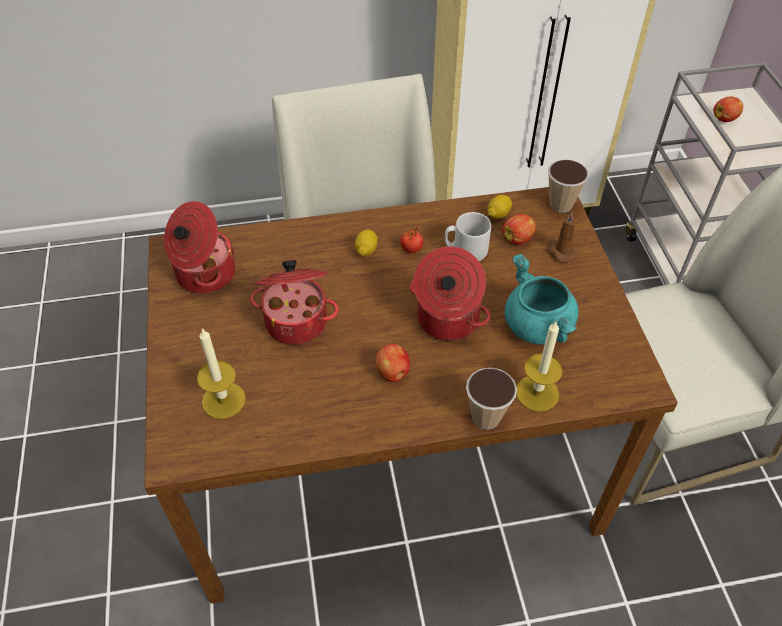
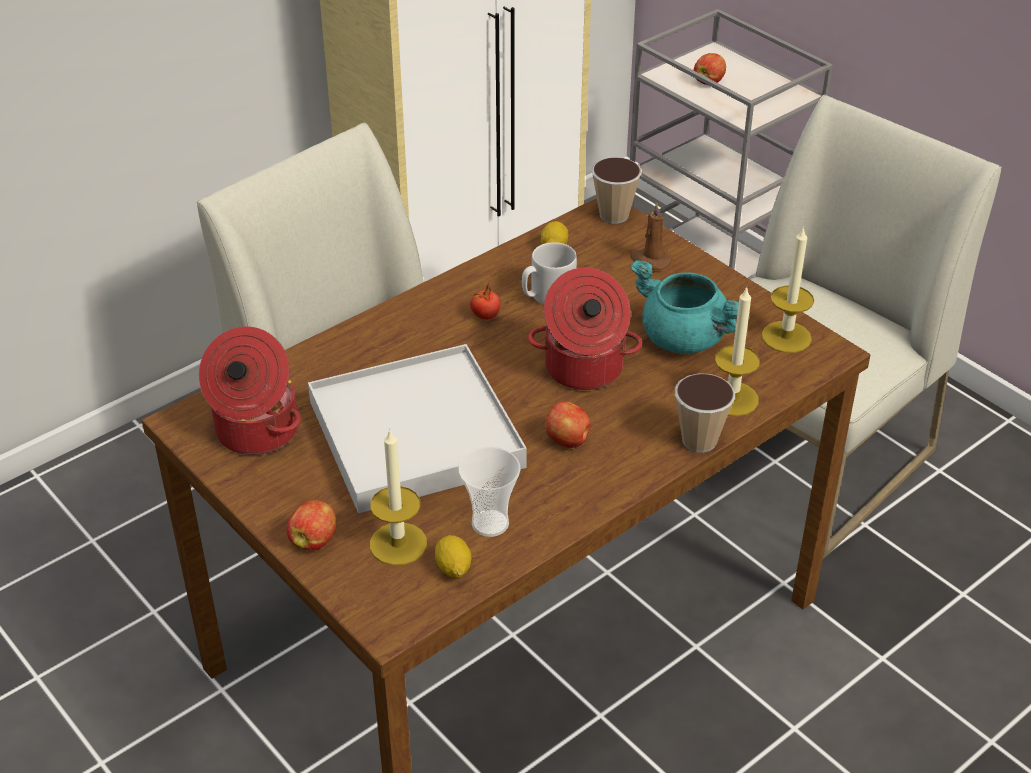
camera: 30 degrees left, 10 degrees down
cooking pot [250,260,338,345] -> white tray [308,344,526,513]
lemon [355,229,378,256] -> lemon moved to [435,535,472,578]
apple [502,214,536,245] -> apple moved to [287,500,336,550]
none -> cup [459,447,521,537]
none -> candle [762,226,814,353]

